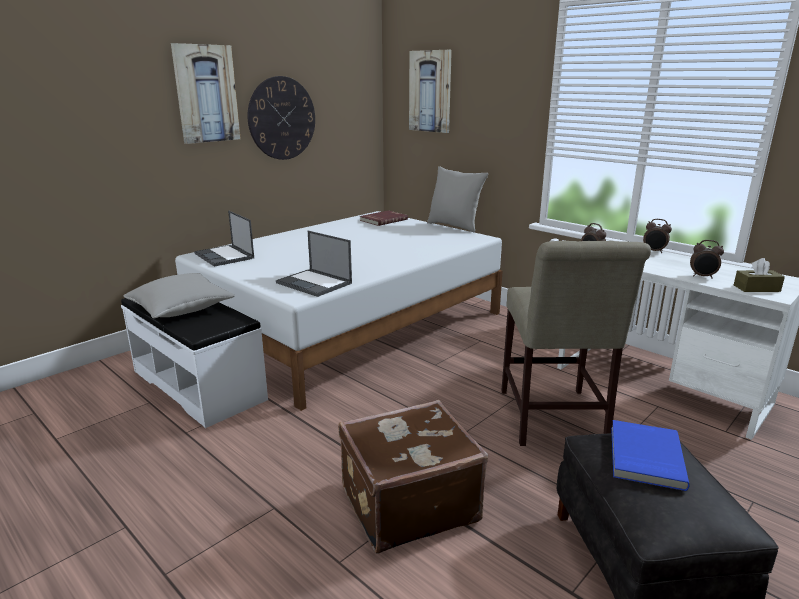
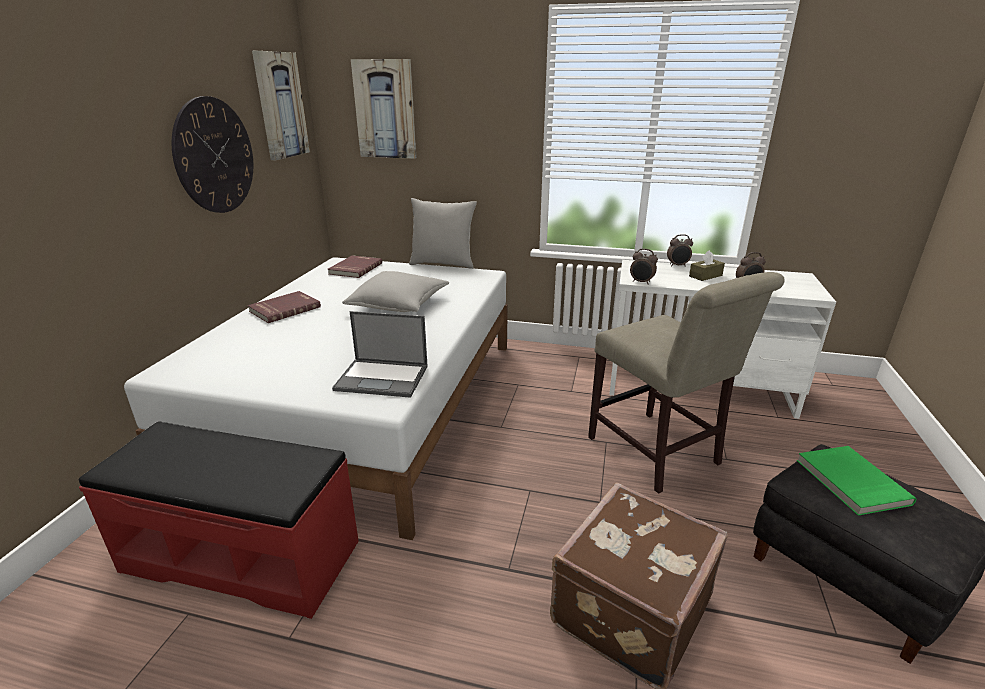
camera: 30 degrees left, 5 degrees up
white bench [121,298,268,428] -> red bench [79,421,359,619]
grey pillow [124,273,235,319] -> grey pillow moved to [342,271,450,312]
picture [171,43,241,144] -> picture moved to [252,51,310,160]
laptop [194,211,254,267] -> none
blue book [611,420,690,491] -> green book [797,446,917,516]
brown tissue box [734,258,785,292] -> brown tissue box moved to [689,250,725,281]
none -> red book [248,291,321,323]

